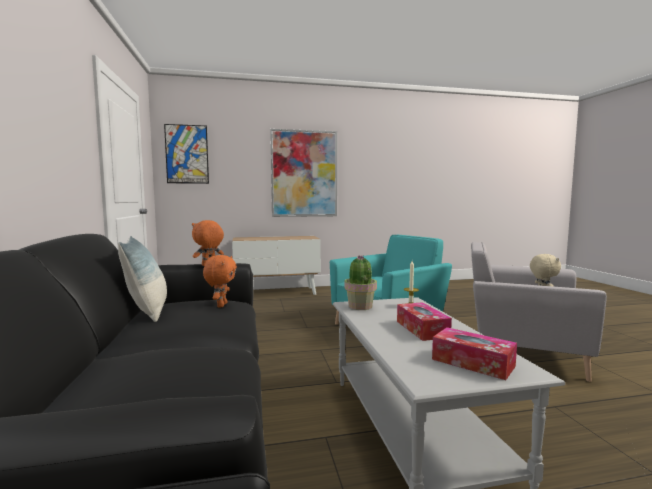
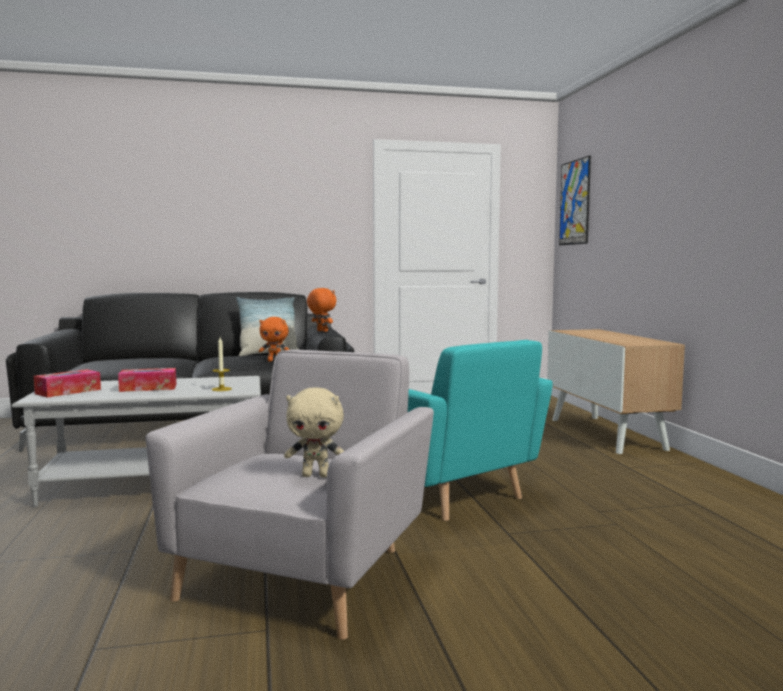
camera: 90 degrees right, 0 degrees up
picture [270,129,337,217] -> none
potted plant [345,255,377,310] -> none

